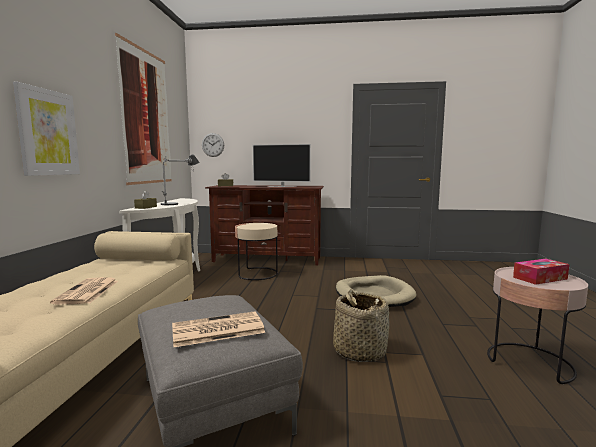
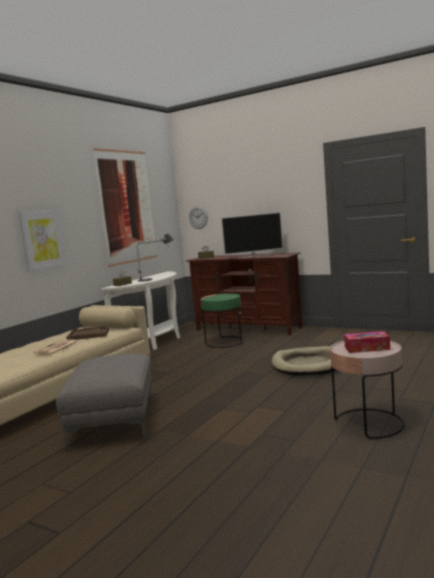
camera: 25 degrees right, 0 degrees up
newspaper [172,311,265,347] -> none
beige side table [235,223,278,280] -> green side table [201,293,244,348]
television [253,144,311,187] -> television turned 45 degrees counterclockwise [221,212,283,258]
basket [333,289,389,362] -> none
none -> brown tray [66,326,109,340]

